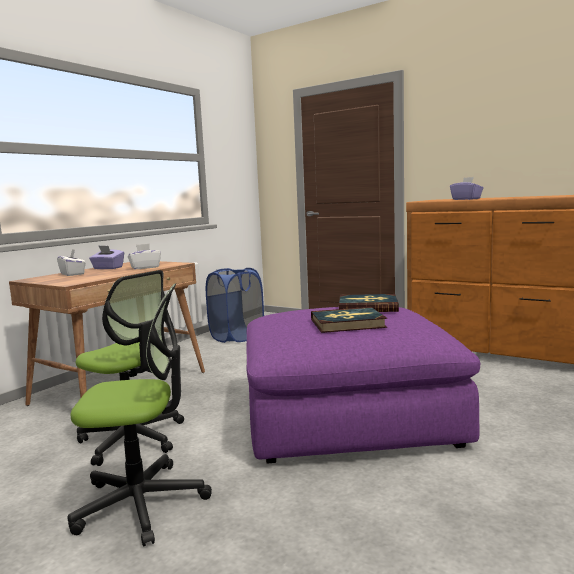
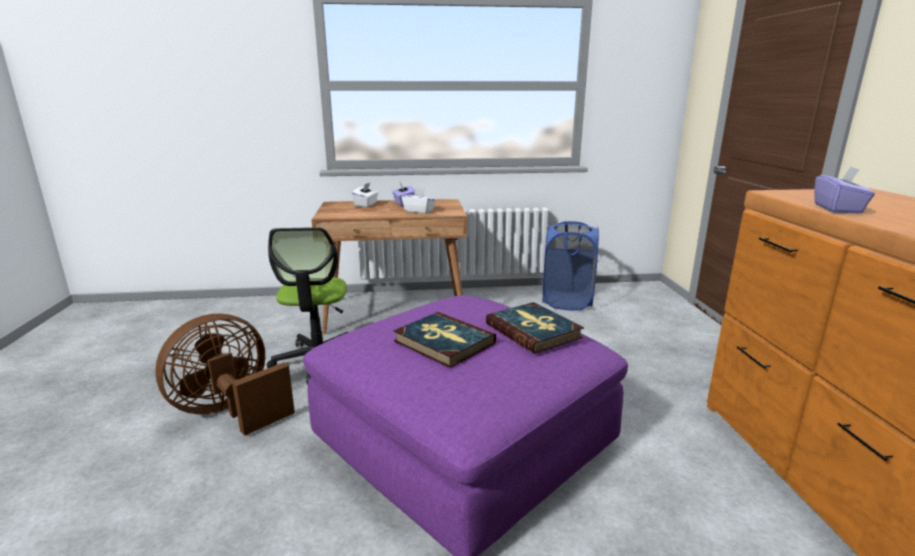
camera: 50 degrees right, 10 degrees up
office chair [68,284,212,546] -> brown fan [155,314,295,436]

